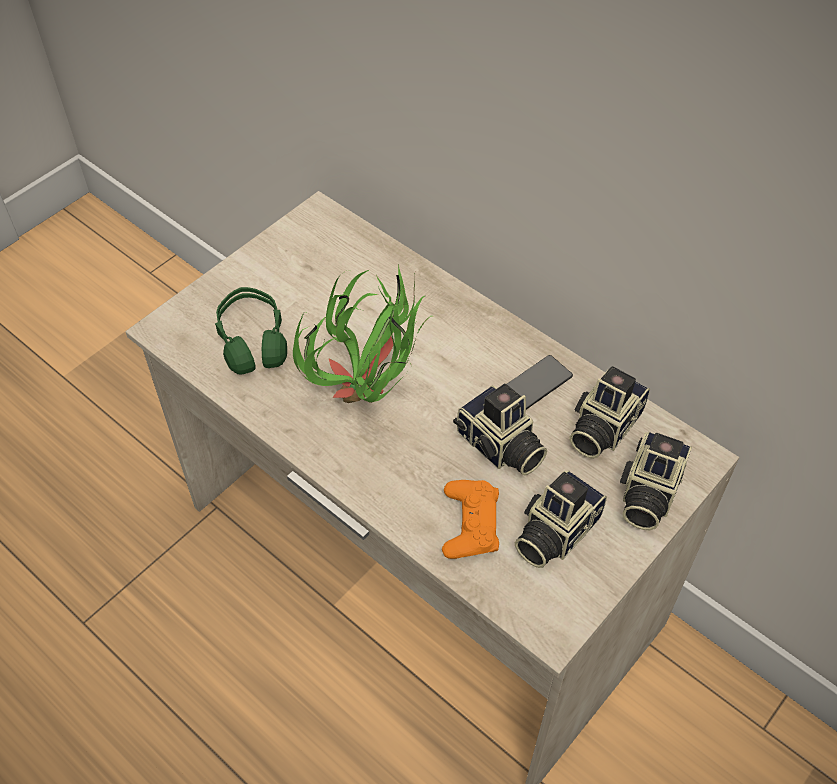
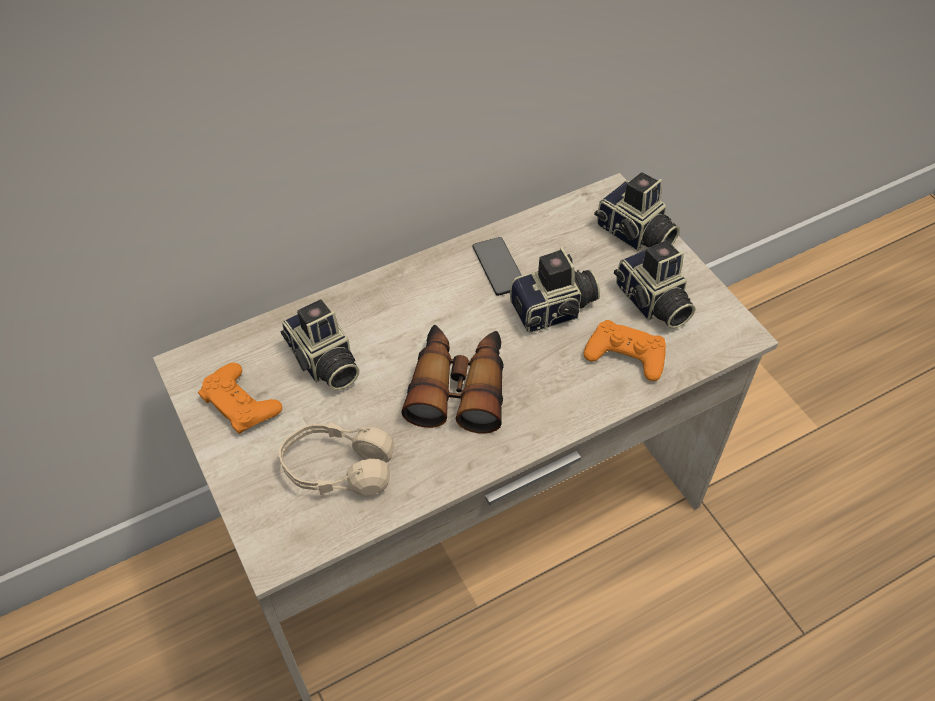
camera: 70 degrees left, 0 degrees up
green headphones [215,287,287,375] -> beige headphones [278,422,394,496]
potted plant [293,264,434,403] -> binoculars [401,325,504,434]
camera [570,366,650,459] -> camera moved to [281,299,359,391]
none -> orange game controller [198,363,282,434]

